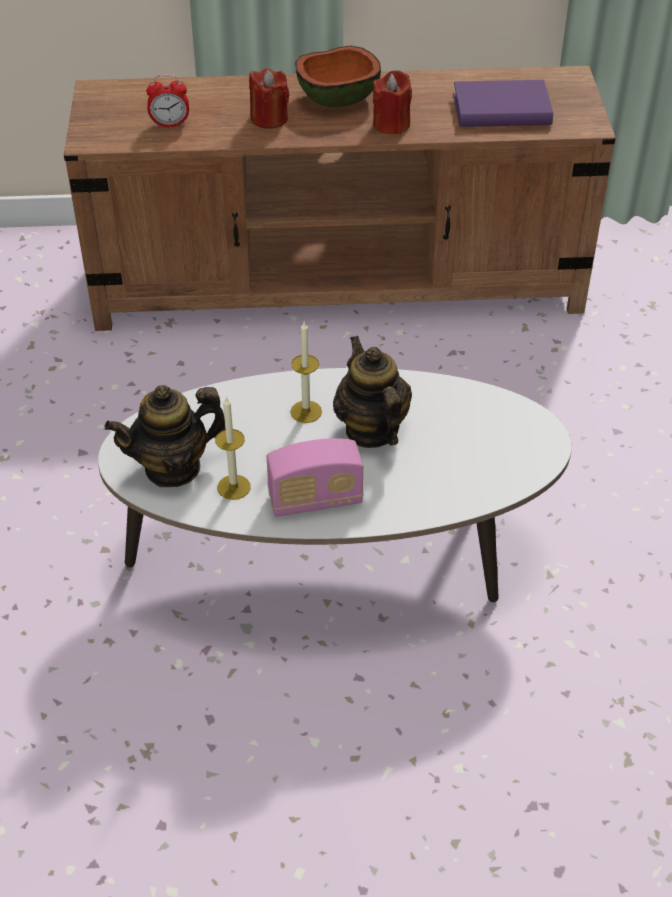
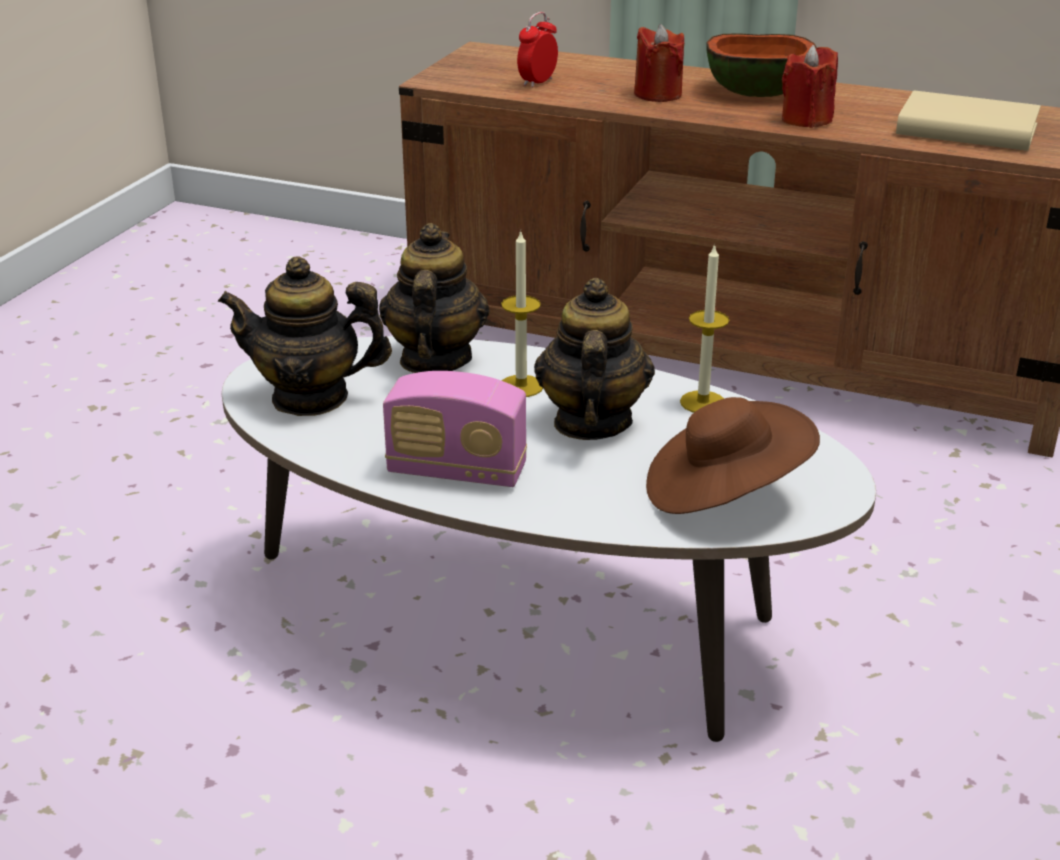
camera: 25 degrees right, 15 degrees down
alarm clock [146,74,189,128] -> alarm clock turned 105 degrees clockwise [517,12,558,87]
candle [215,396,251,500] -> candle moved to [680,243,729,413]
purple book [453,80,553,127] -> beige book [896,91,1041,151]
none -> teapot [379,223,490,373]
none -> brown hat [646,397,820,514]

